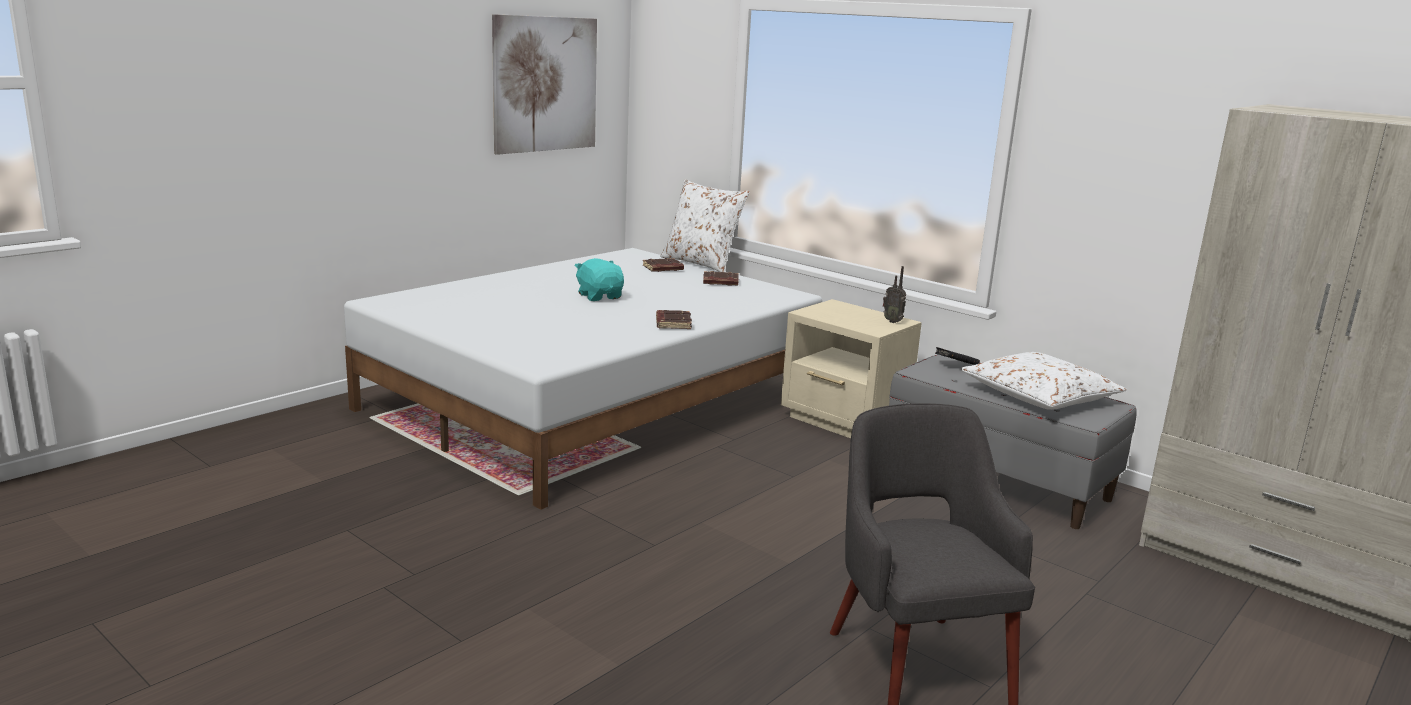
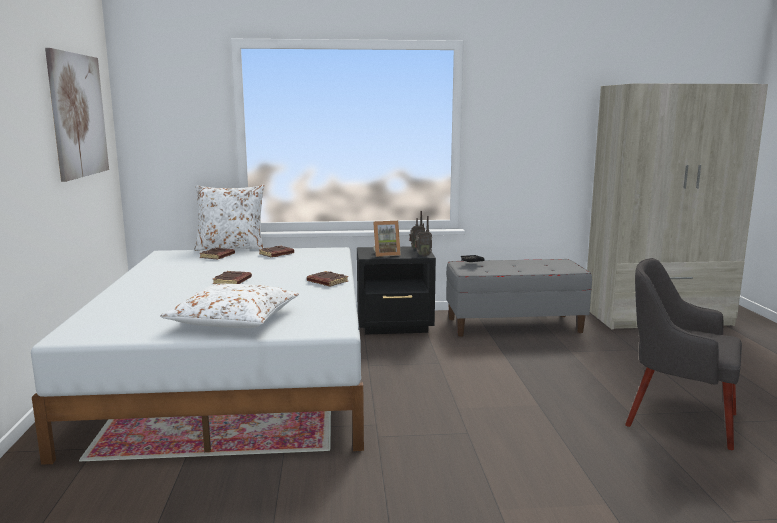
camera: 45 degrees left, 5 degrees down
turquoise plush toy [574,258,624,301] -> brown book [213,271,252,284]
beige nightstand [781,299,922,438] -> black nightstand [357,246,436,334]
white pillow [961,352,1126,410] -> white pillow moved to [160,284,299,328]
none -> picture frame [373,221,401,257]
none -> radio [415,216,432,257]

